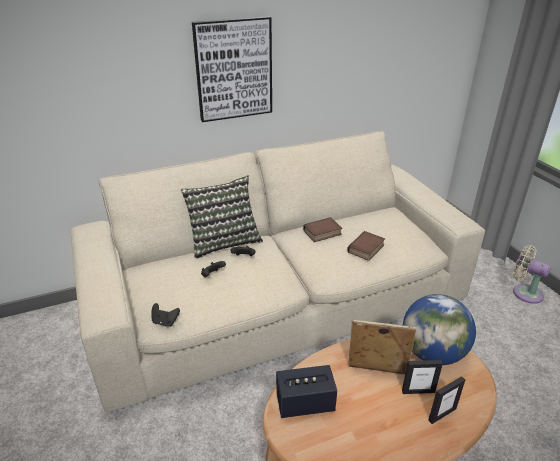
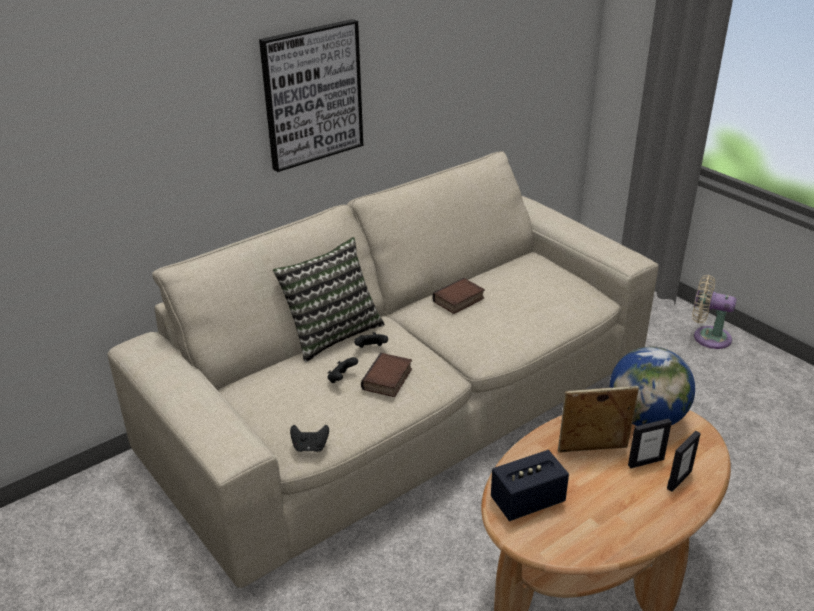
camera: 15 degrees left, 0 degrees up
book [347,231,385,261] -> book moved to [361,353,412,397]

